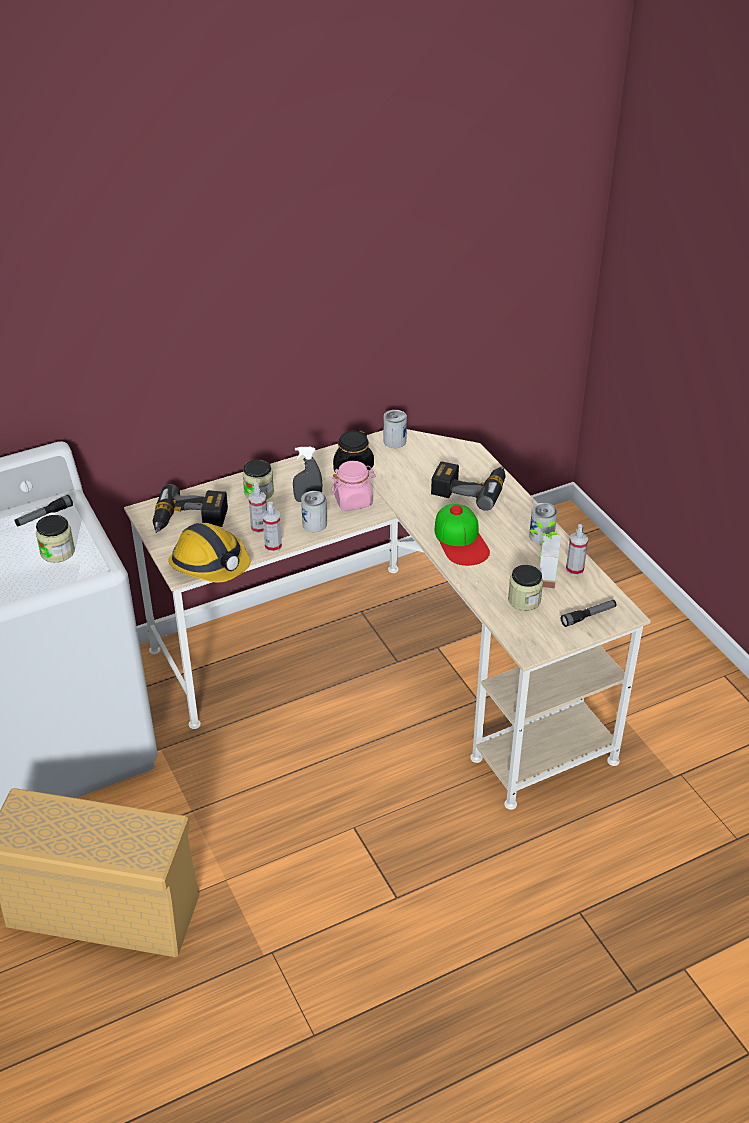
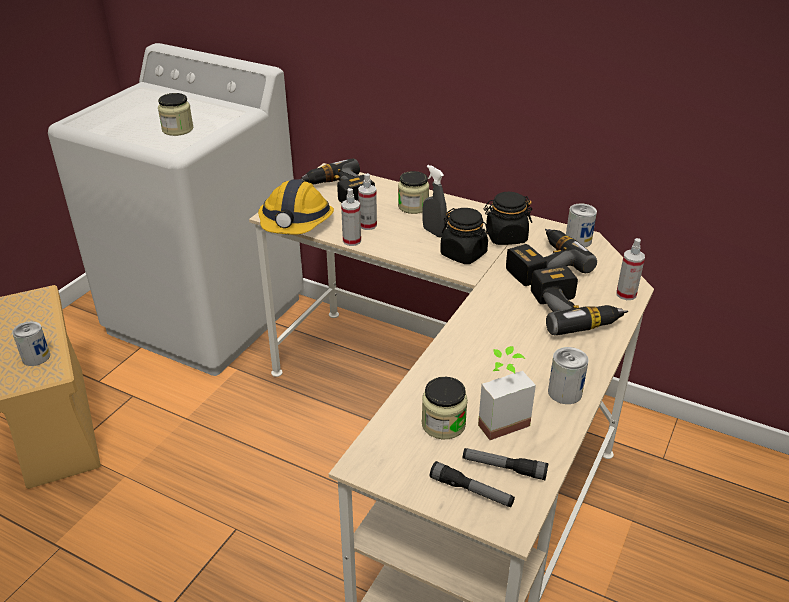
camera: 55 degrees right, 5 degrees down
flashlight [15,495,73,526] -> flashlight moved to [463,448,548,480]
can [301,491,327,532] -> can moved to [12,321,50,366]
pink jar [331,461,376,511] -> black jar [440,208,489,264]
cap [434,504,490,566] -> none
spray bottle [566,524,588,576] -> spray bottle moved to [616,238,645,300]
none -> power drill [506,229,597,286]

